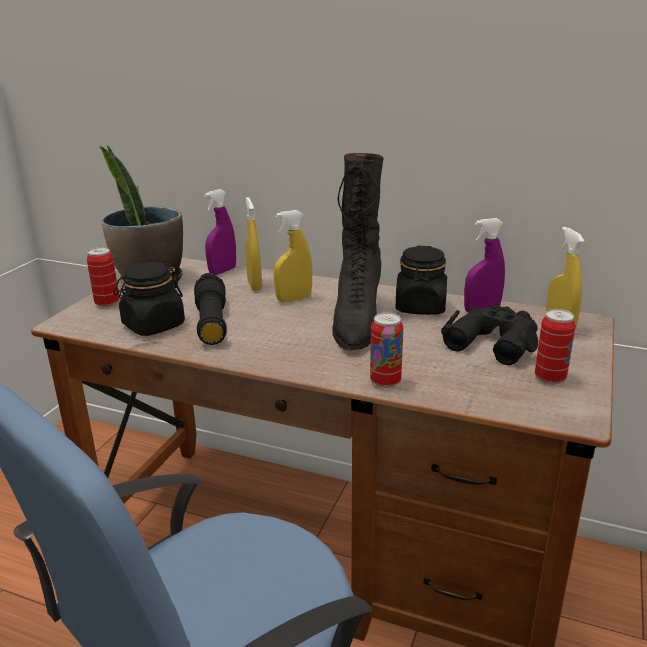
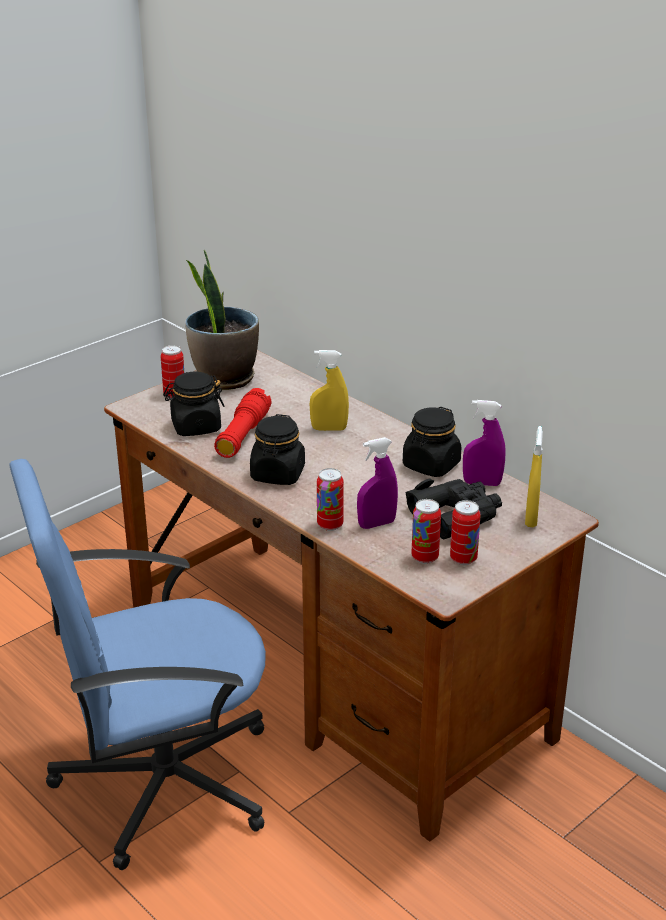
camera: 25 degrees right, 5 degrees up
black flashlight [194,273,227,345] -> red flashlight [214,388,272,458]
purple spray bottle [204,189,236,275] -> purple spray bottle moved to [357,437,398,529]
yellow spray bottle [246,197,262,291] -> none
black boot [332,153,384,351] -> none
none -> black jar [250,414,305,485]
none -> can [411,499,441,564]

